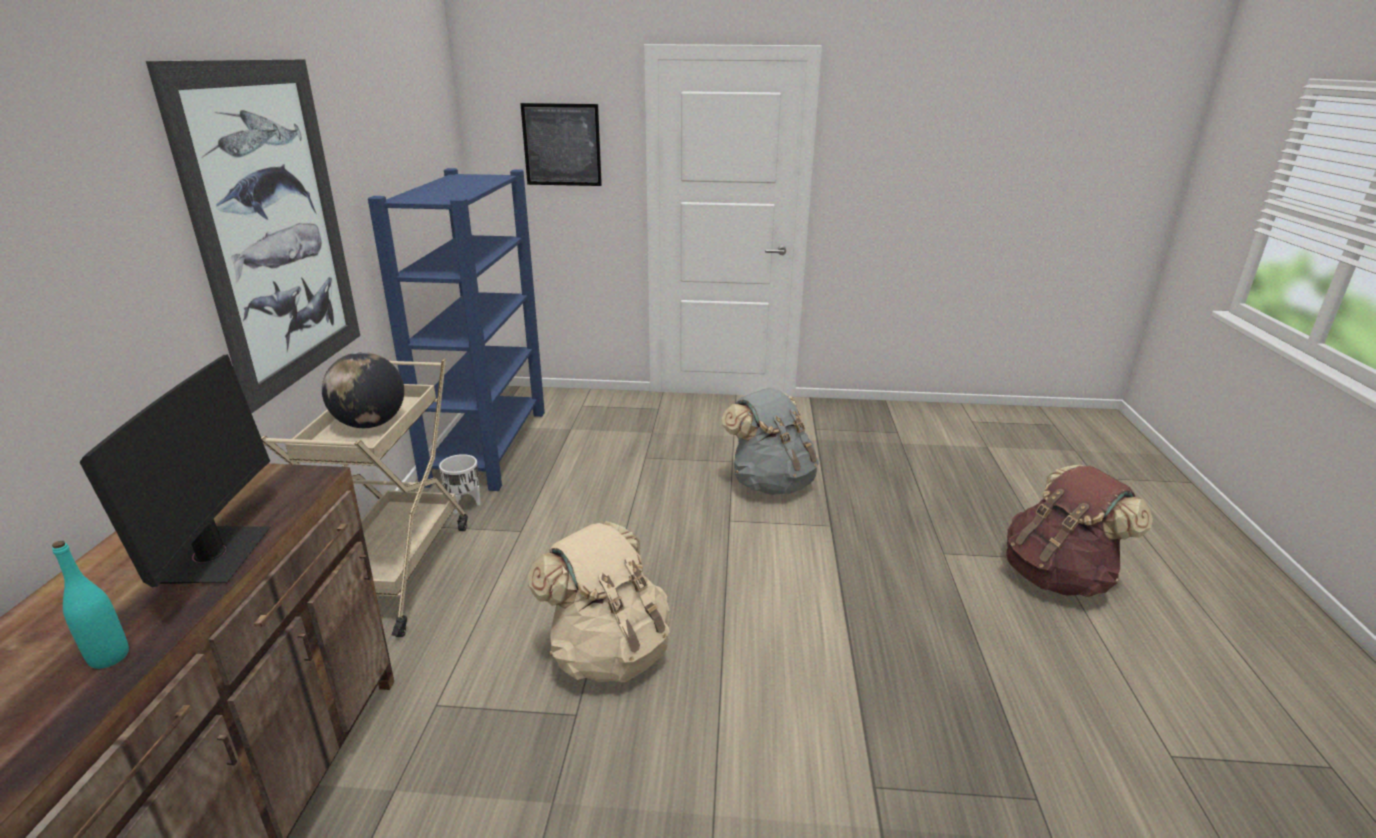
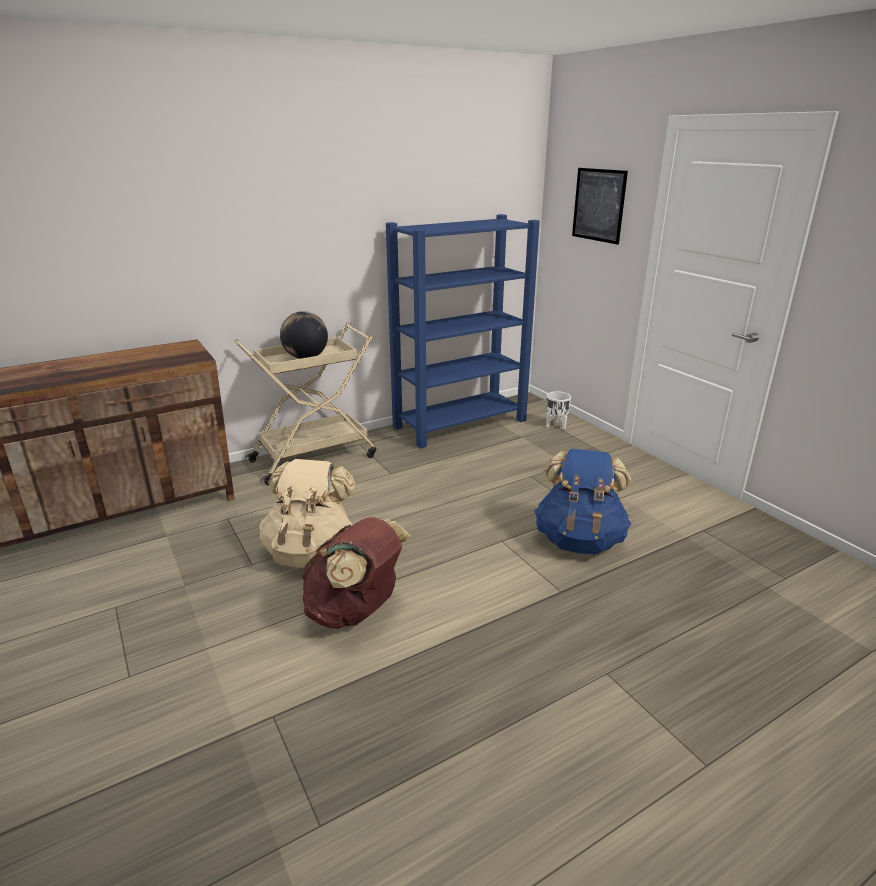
camera: 55 degrees right, 0 degrees up
turquoise bottle [52,541,129,669] -> none
monitor [79,354,270,587] -> none
picture [146,59,360,414] -> none
white planter [439,454,481,514] -> white planter moved to [546,391,571,429]
grey backpack [722,388,819,495] -> blue backpack [535,449,632,554]
brown backpack [1006,465,1153,597] -> brown backpack moved to [301,517,411,629]

